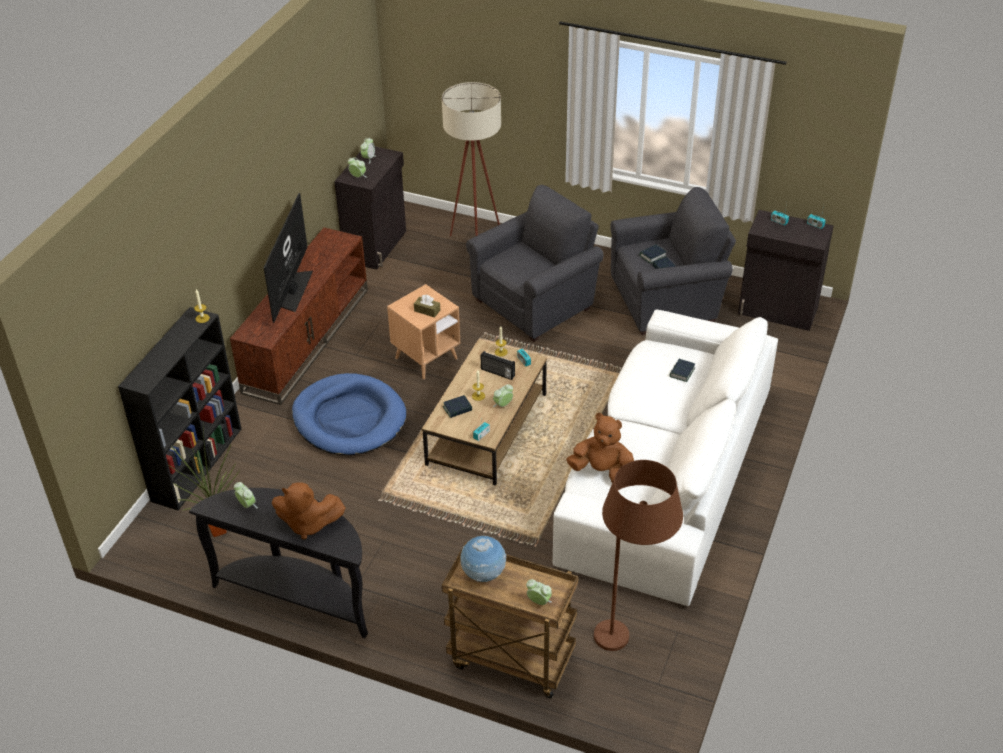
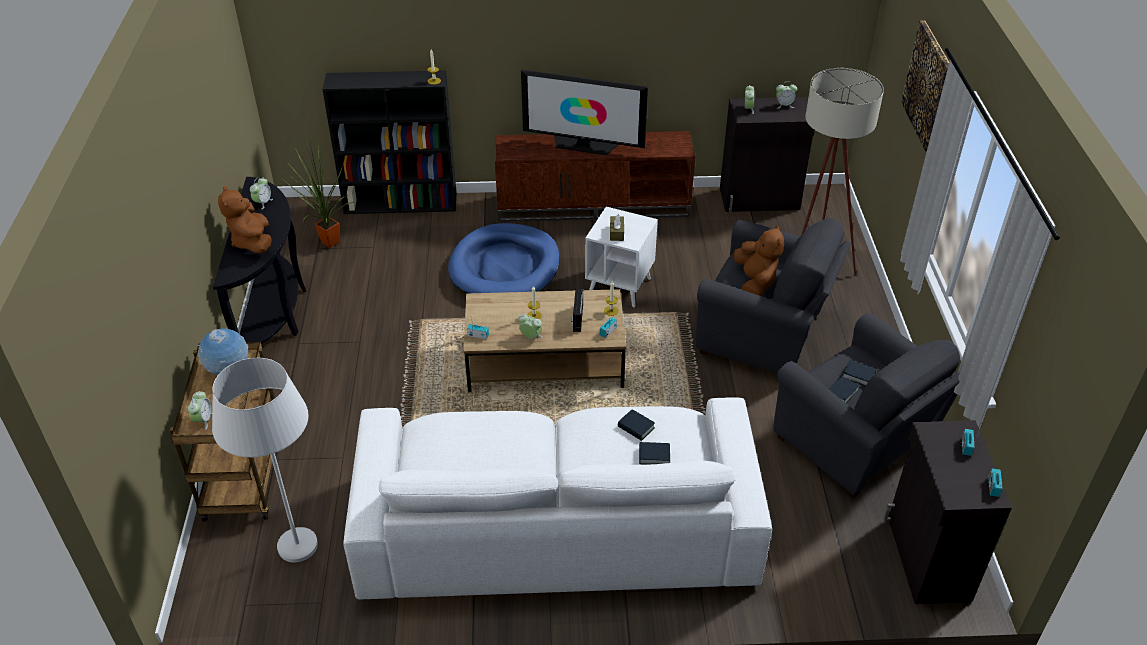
camera: 65 degrees right, 0 degrees up
television [264,193,313,323] -> television turned 150 degrees counterclockwise [521,70,648,155]
brown side table [387,284,460,380] -> white side table [585,207,658,308]
book [443,395,472,418] -> book moved to [618,409,655,441]
brown plush toy [566,413,634,483] -> brown plush toy moved to [734,225,784,296]
brown floor lamp [594,460,683,651] -> white floor lamp [212,358,318,563]
none -> picture [901,20,949,152]

